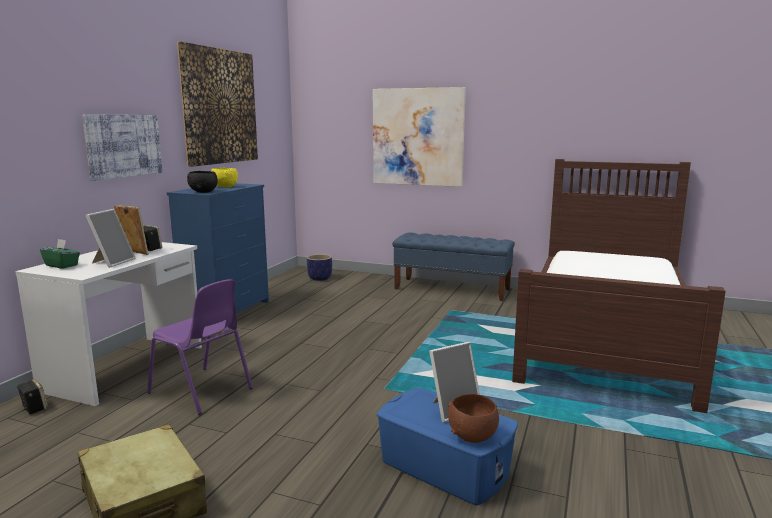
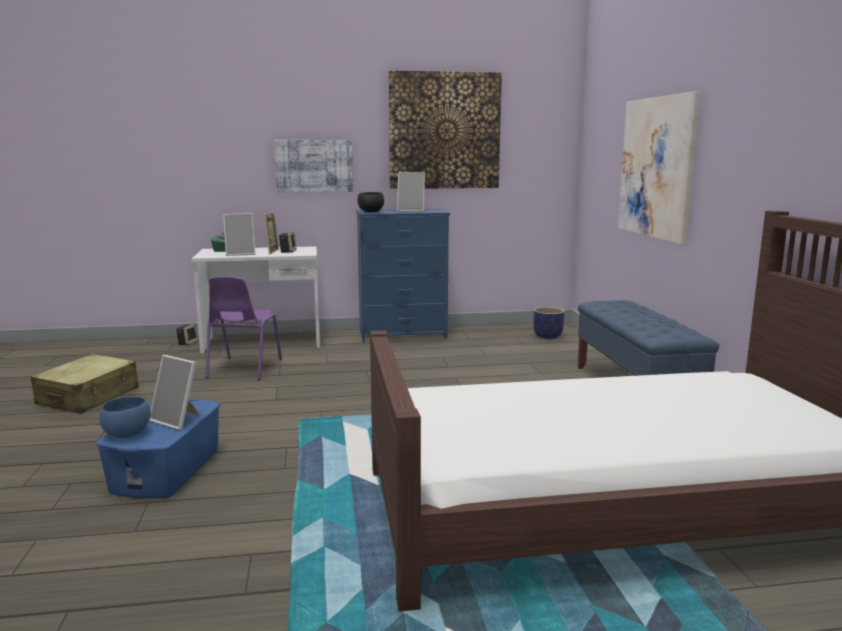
camera: 60 degrees right, 0 degrees up
yellow bowl [211,168,238,187] -> picture frame [397,172,425,212]
brown bowl [448,394,499,443] -> blue bowl [99,397,151,438]

